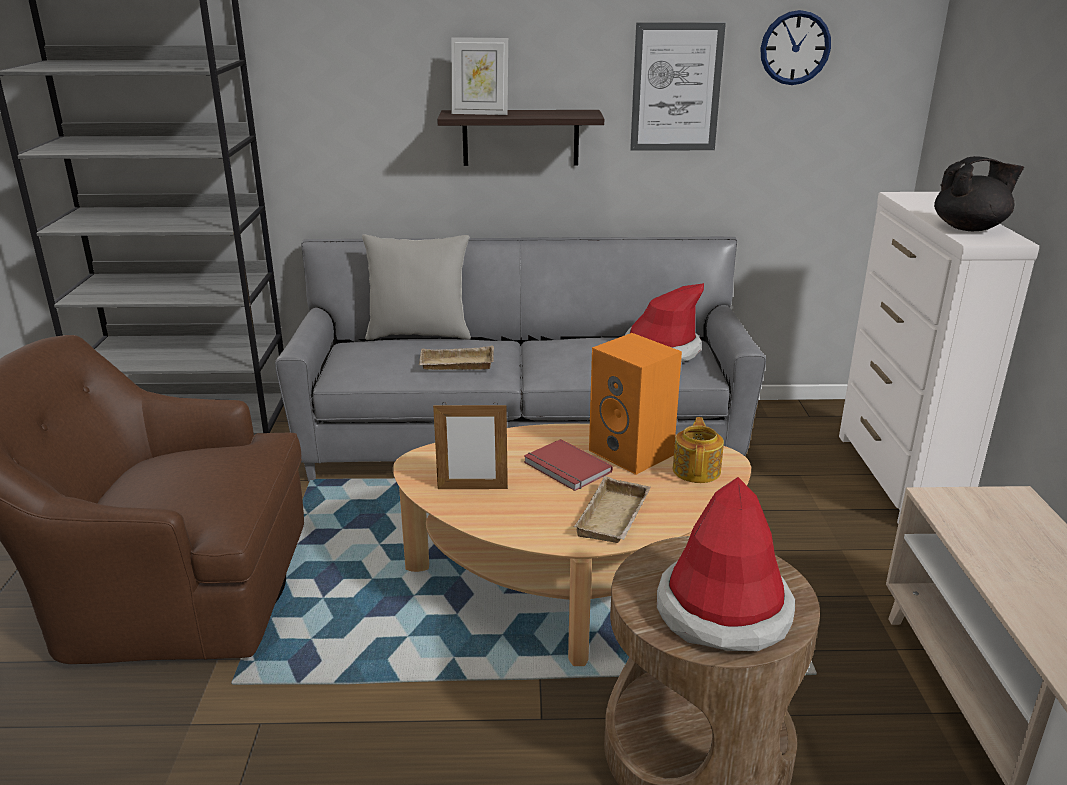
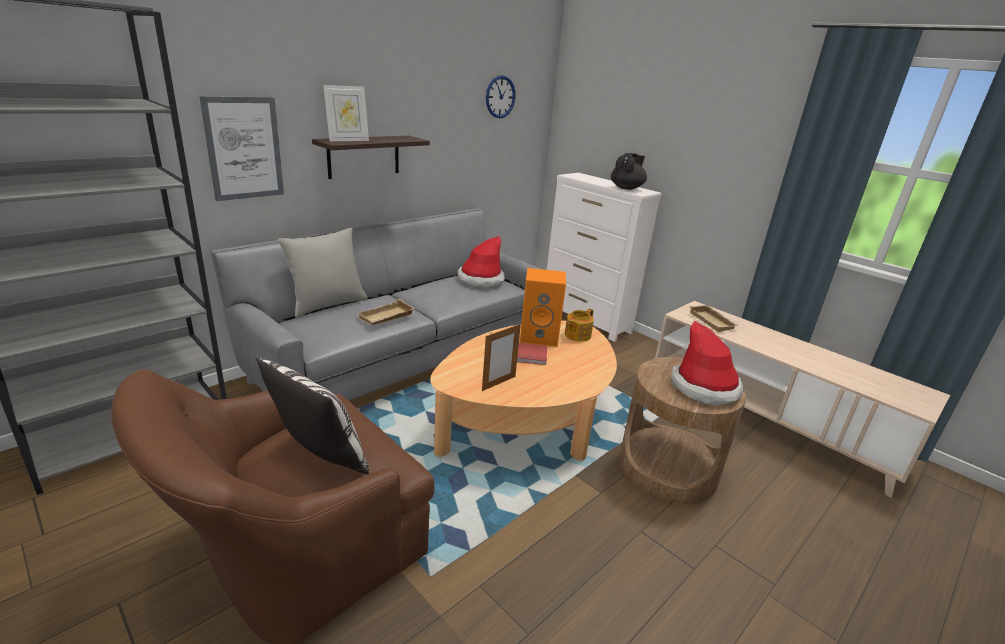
camera: 45 degrees left, 0 degrees up
beige tray [574,476,651,543] -> beige tray moved to [689,305,739,332]
picture [630,22,726,151] -> picture moved to [199,96,284,201]
teapot [673,417,724,483] -> teapot turned 105 degrees counterclockwise [565,309,594,342]
none -> pillow [256,356,370,475]

